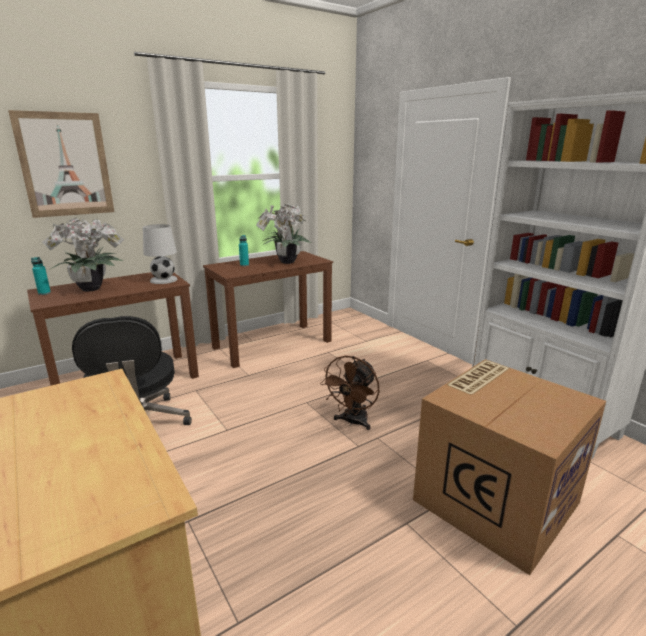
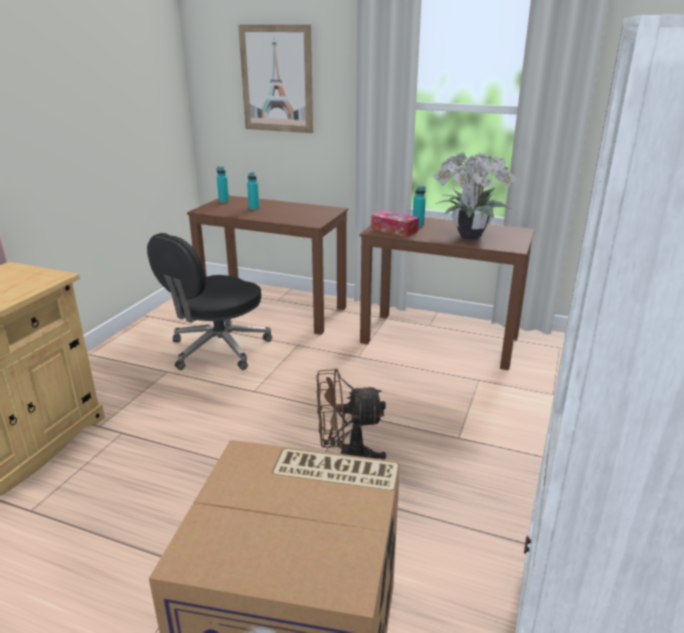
camera: 55 degrees right, 5 degrees up
potted plant [42,217,124,292] -> turquoise bottle [247,172,260,210]
white table lamp [143,224,178,284] -> none
none -> tissue box [371,210,419,237]

